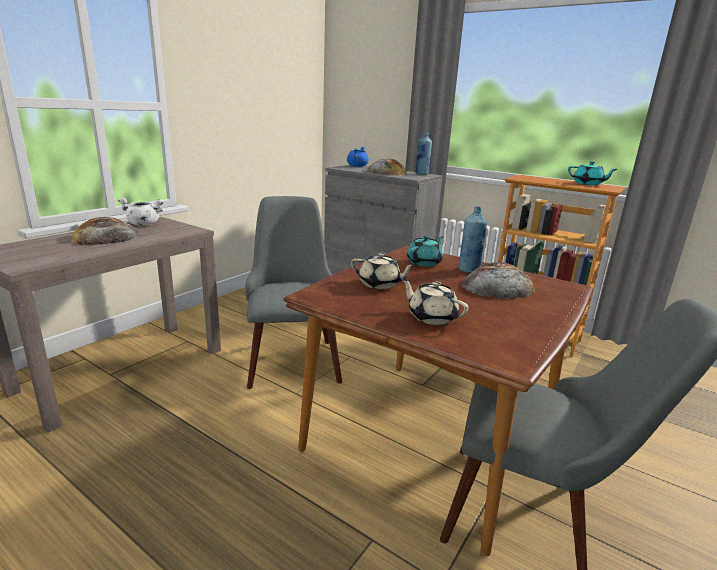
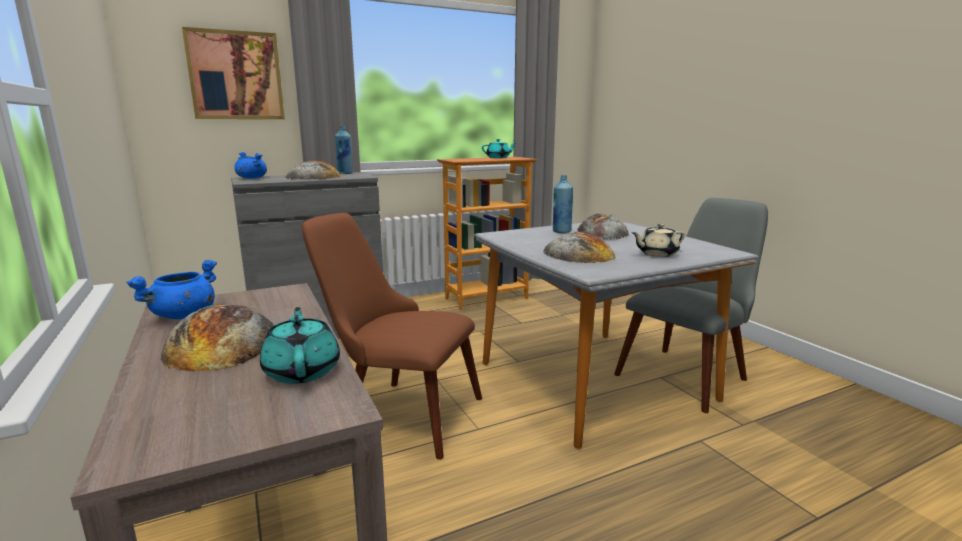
camera: 60 degrees left, 5 degrees down
white cooking pot [117,198,164,226] -> blue cooking pot [126,260,217,319]
grey chair [245,196,342,389] -> brown chair [302,213,482,460]
brown dining table [283,246,593,556] -> grey dining table [474,222,759,449]
beige teapot [351,253,416,289] -> bread [543,231,616,263]
turquoise teapot [407,235,443,267] -> turquoise teapot moved to [260,307,340,384]
none -> picture [182,27,285,119]

